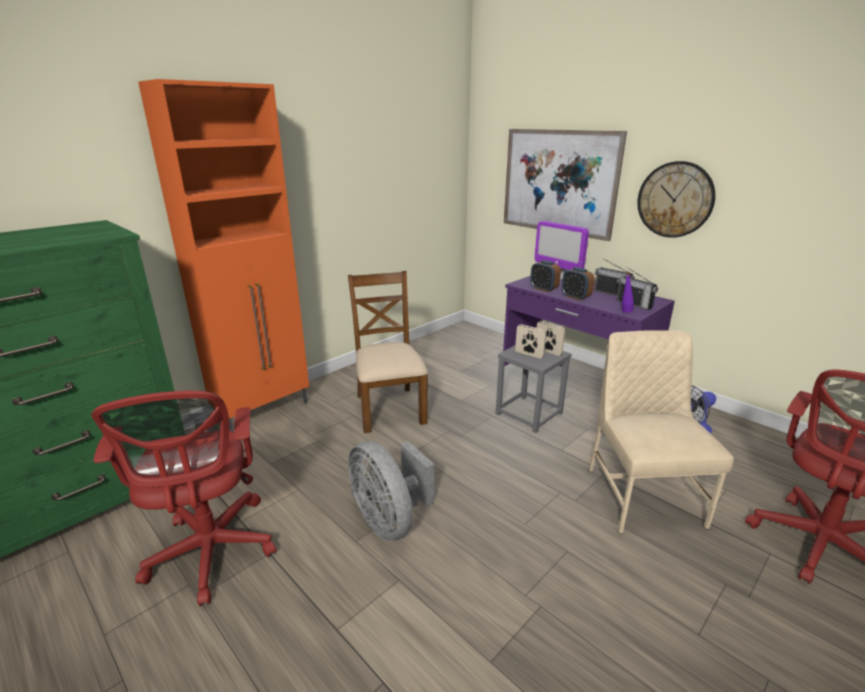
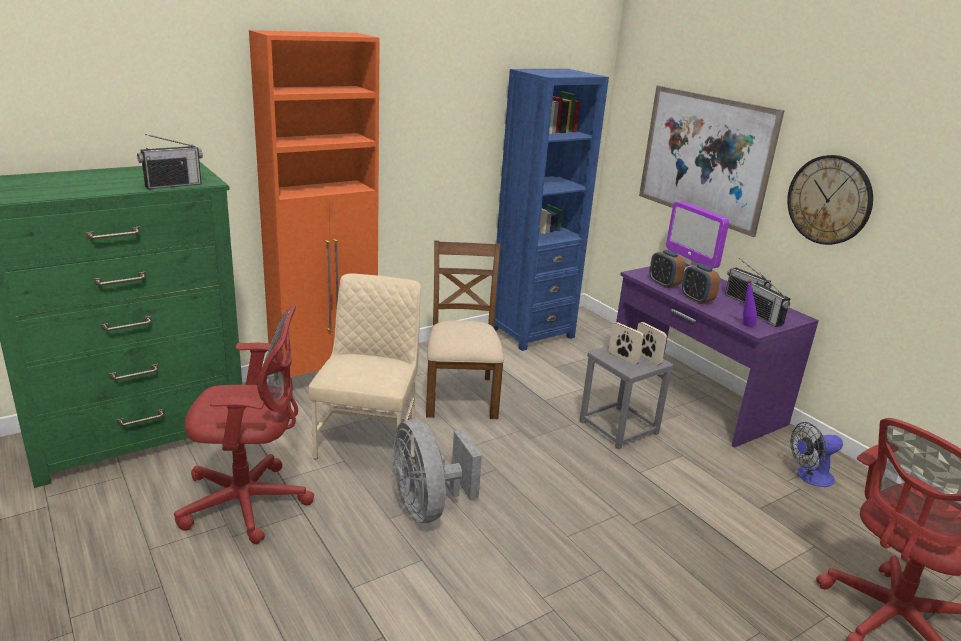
camera: 10 degrees right, 0 degrees up
red office chair [91,391,276,606] -> red office chair turned 90 degrees counterclockwise [174,304,314,544]
beige chair [588,330,734,534] -> beige chair moved to [308,273,421,459]
none -> radio [137,134,203,189]
none -> blue bookcase [494,69,609,351]

